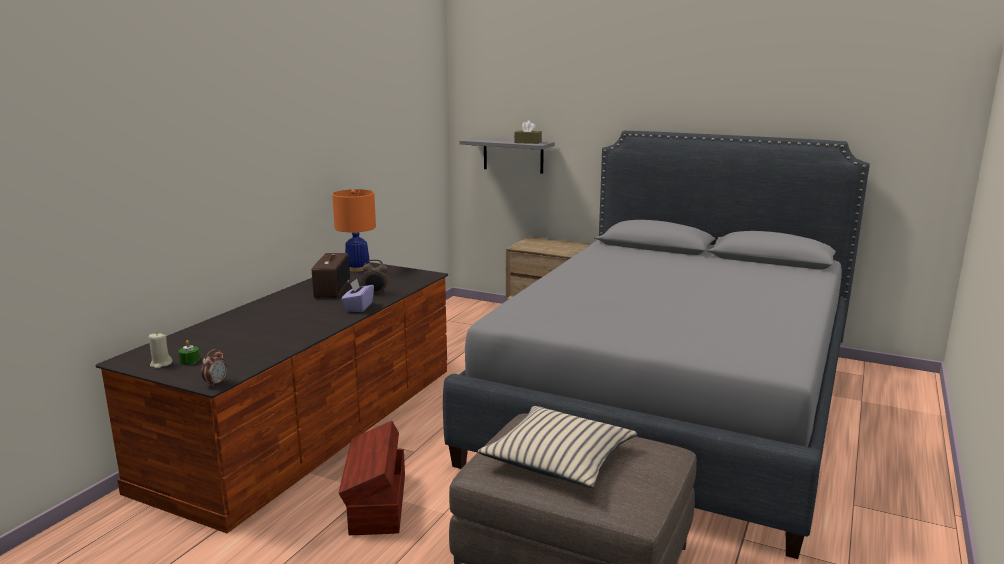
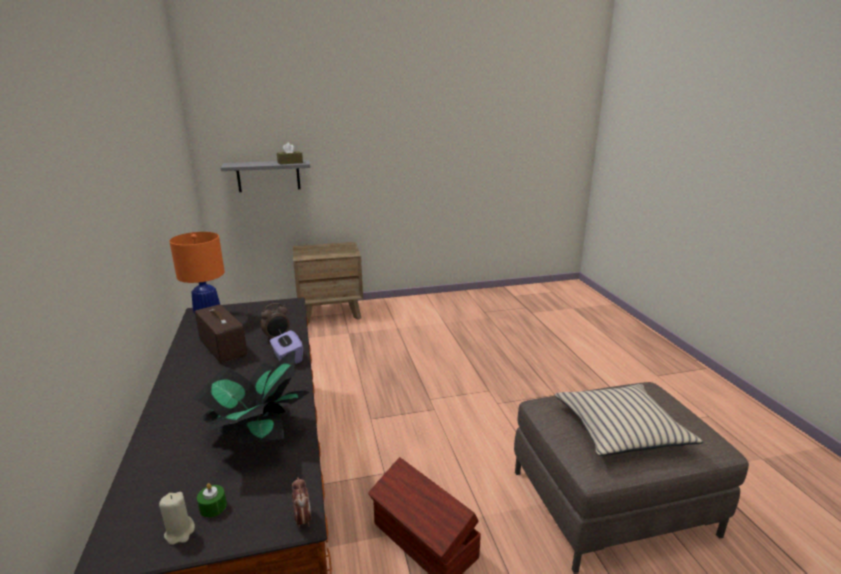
camera: 40 degrees left, 5 degrees up
grey bed [443,131,870,559] -> none
none -> potted plant [193,351,310,443]

